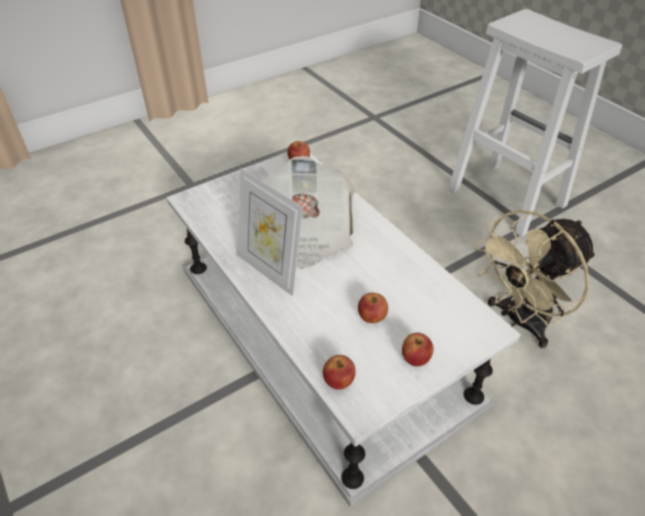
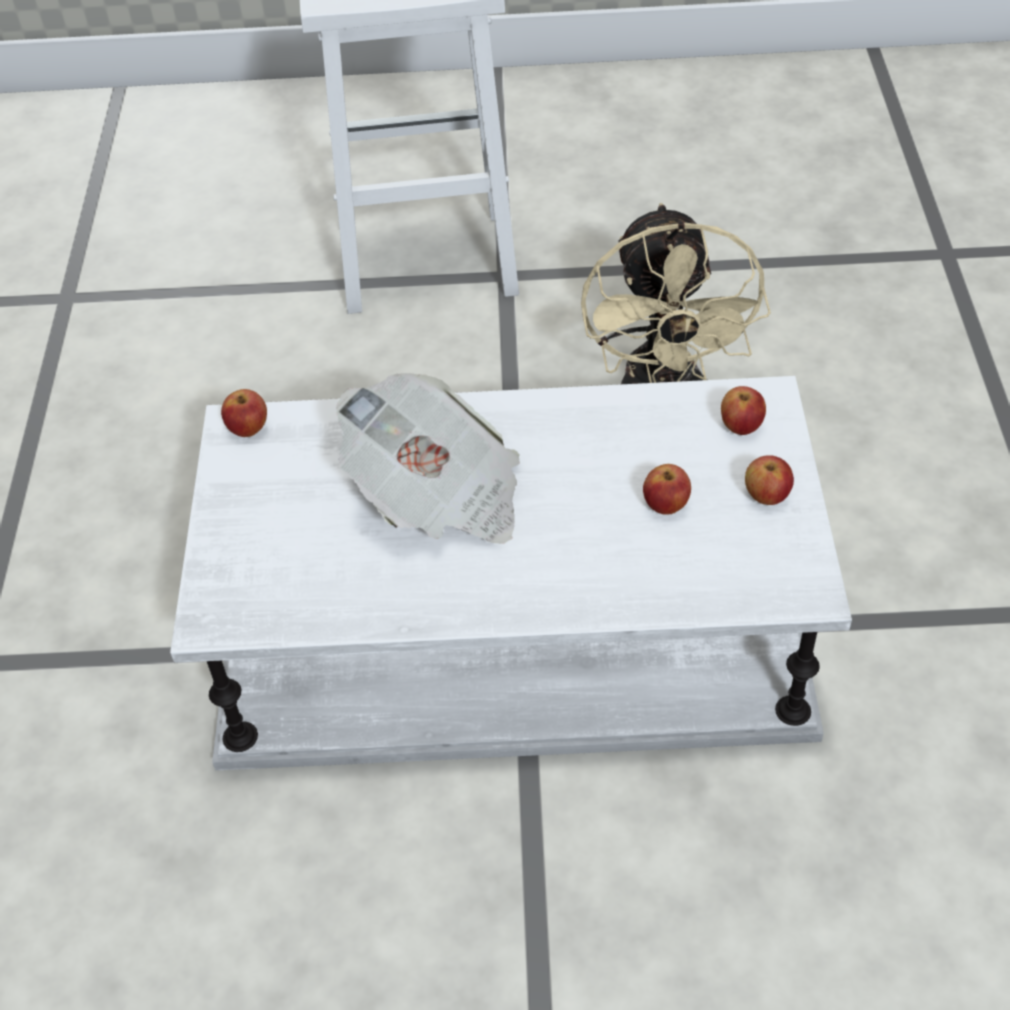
camera: 55 degrees left, 5 degrees up
picture frame [238,168,303,296] -> none
apple [323,355,356,390] -> apple moved to [721,386,766,435]

